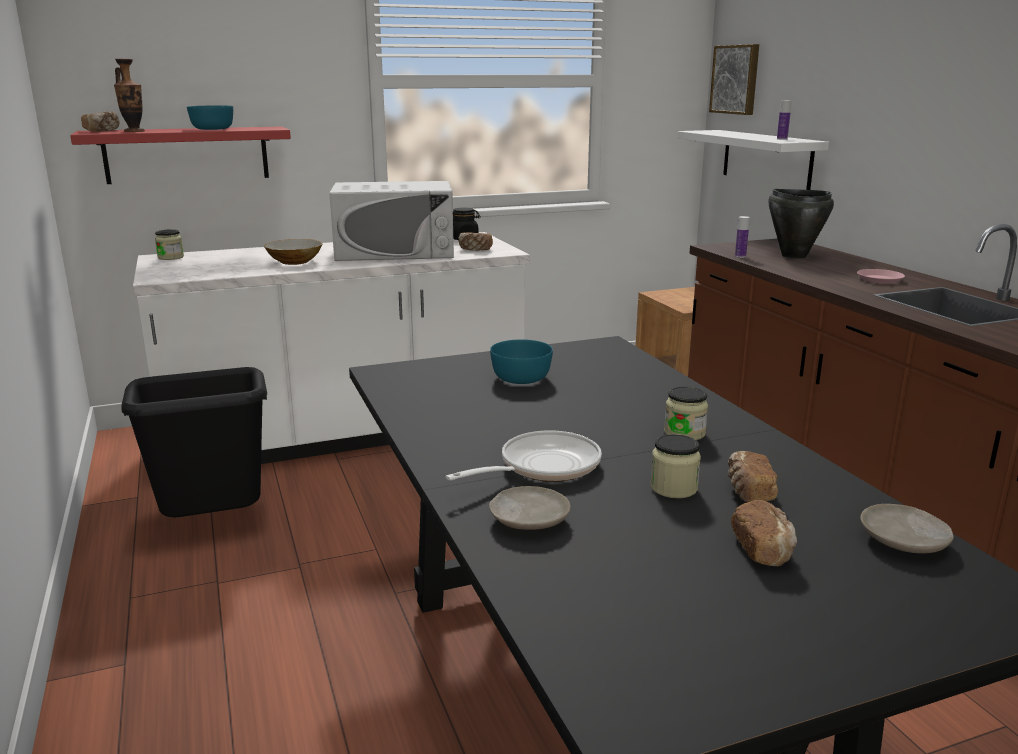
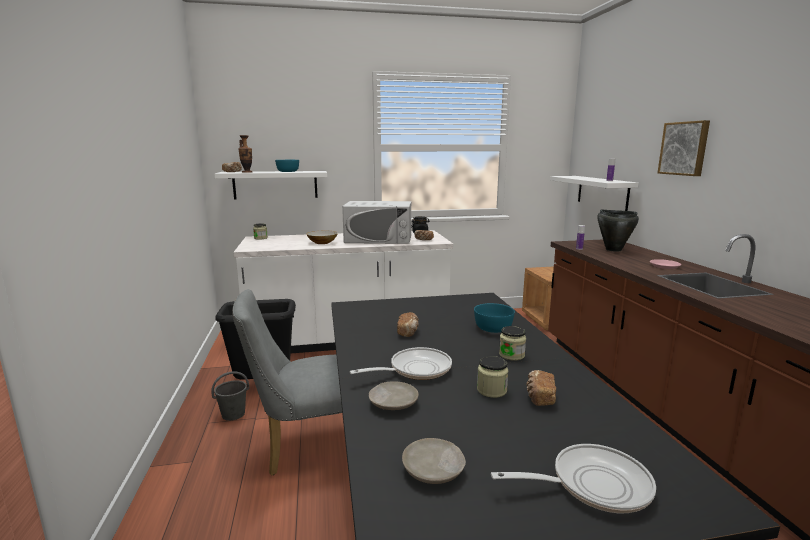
camera: 10 degrees right, 5 degrees down
red shelf [70,126,291,184] -> white shelf [214,171,327,199]
turquoise bowl [490,339,553,384] -> turquoise bowl moved to [474,303,515,333]
picture [709,44,759,115] -> picture moved to [658,120,710,176]
bread [731,500,797,566] -> bread moved to [397,312,419,337]
beige plate [860,504,954,553] -> beige plate moved to [402,438,466,484]
none -> grey bucket [212,371,249,421]
none -> grey chair [232,289,342,476]
none -> frying pan [491,444,656,513]

